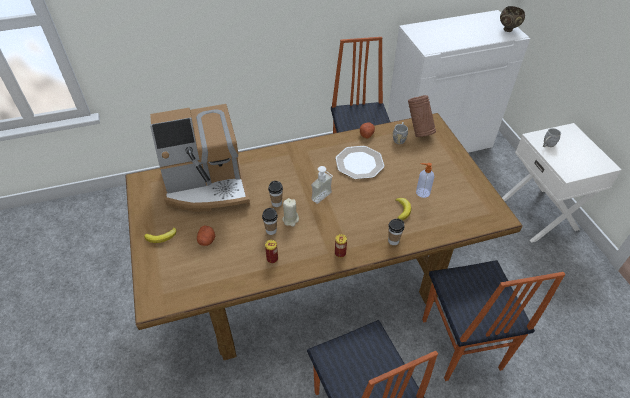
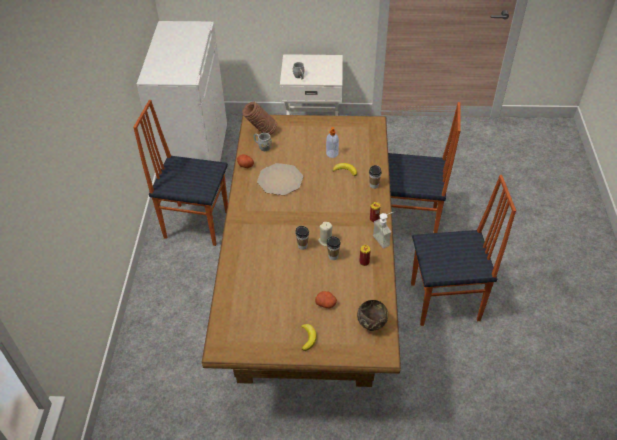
camera: 70 degrees left, 0 degrees up
coffee machine [150,104,250,212] -> none
soap dispenser [311,166,333,204] -> soap dispenser moved to [373,212,394,248]
brown bowl [500,6,525,32] -> brown bowl moved to [357,300,388,331]

